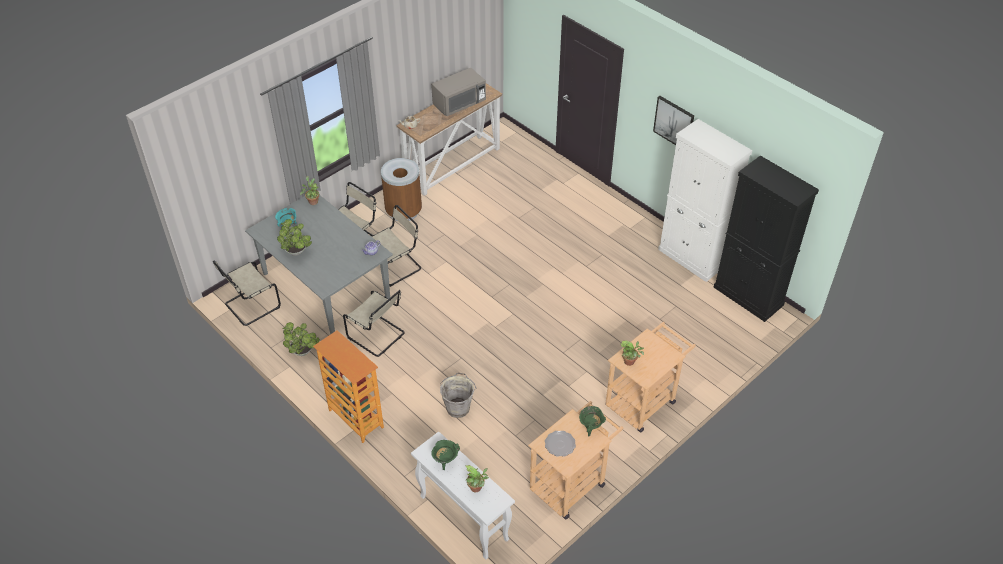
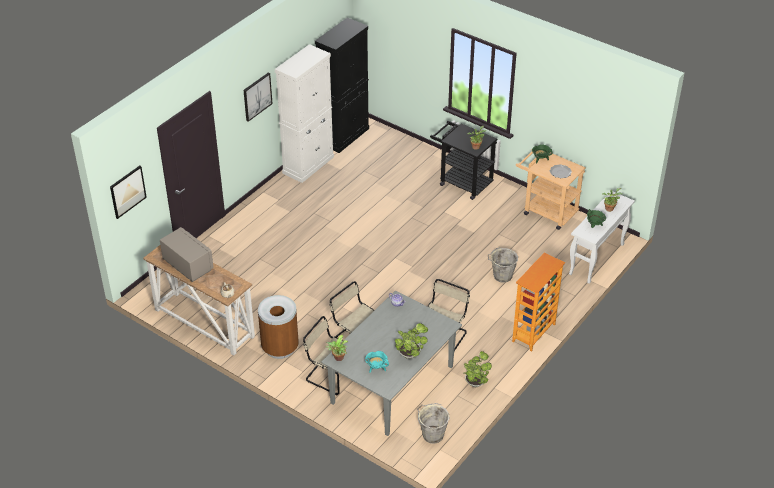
camera: 100 degrees left, 5 degrees down
beige chair [213,260,281,326] -> grey bucket [417,403,449,444]
beige cart [605,322,696,433] -> black cart [430,121,498,200]
none -> picture [110,166,147,219]

